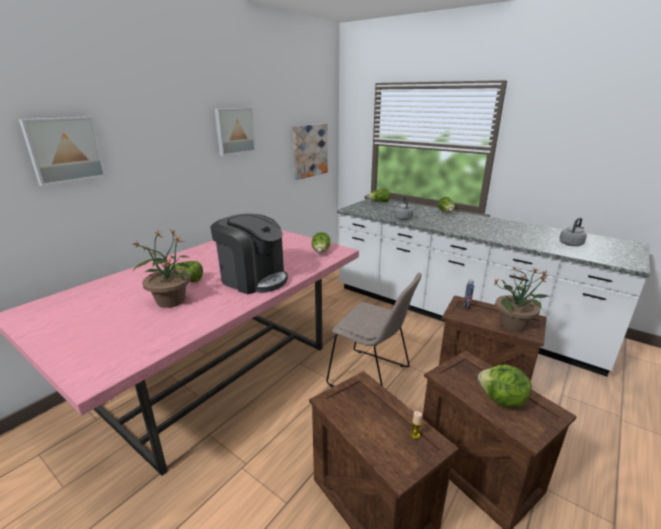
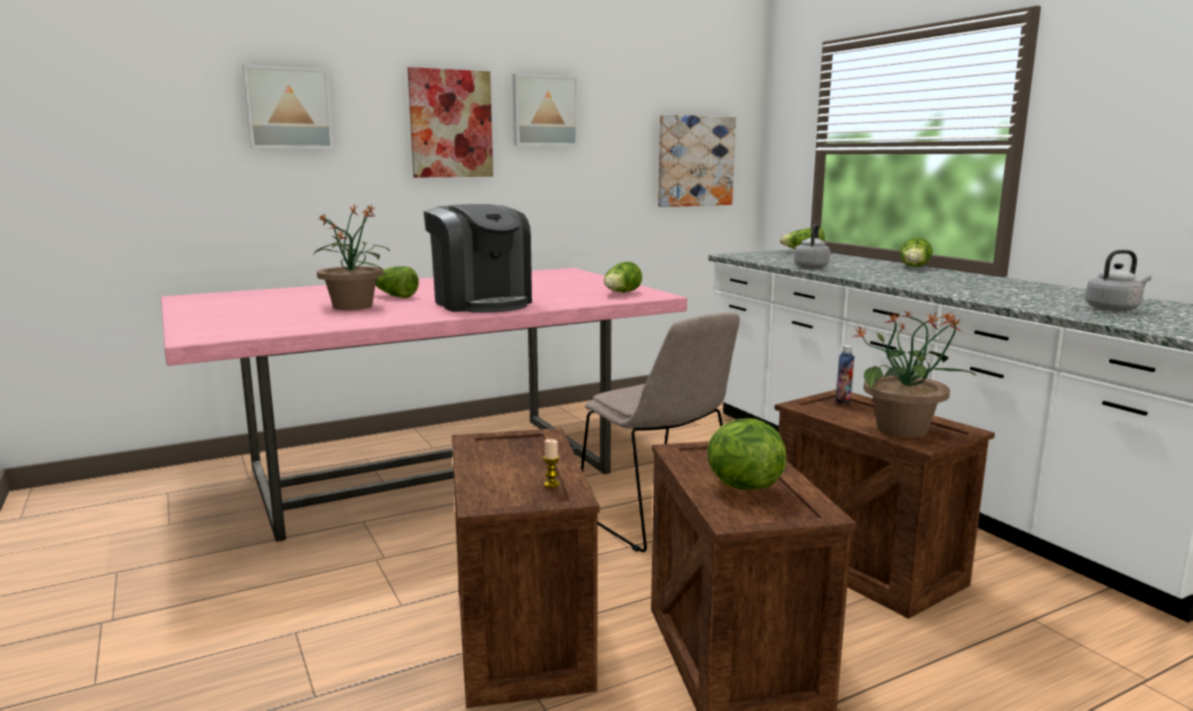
camera: 25 degrees right, 10 degrees down
none -> picture [408,67,493,178]

